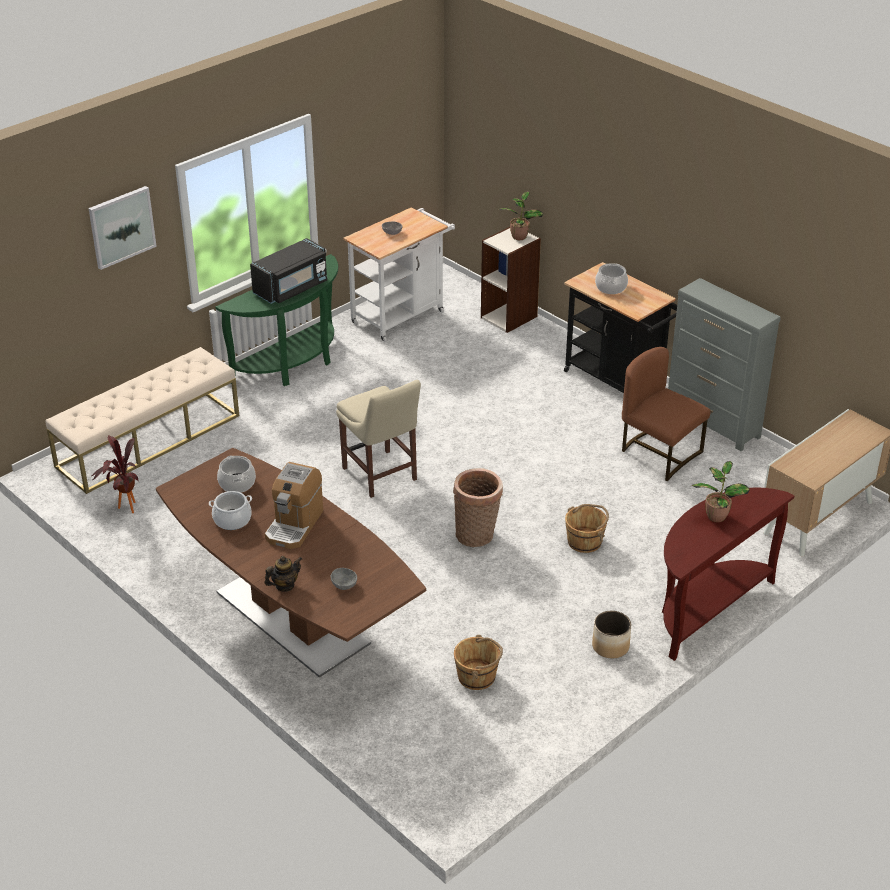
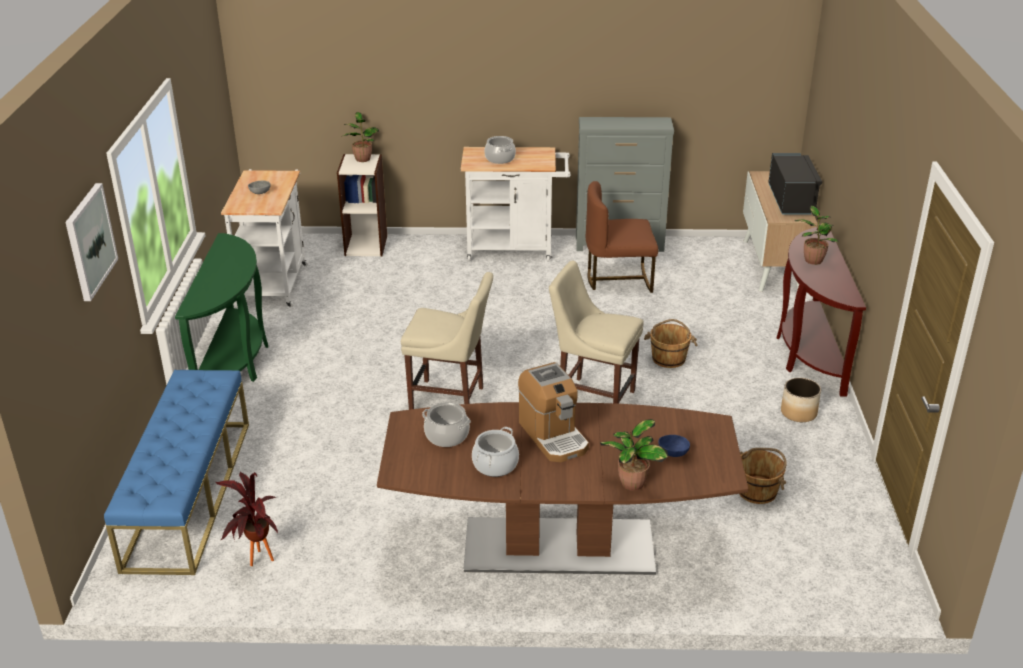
camera: 45 degrees left, 5 degrees down
beige bench [45,347,239,494] -> blue bench [104,370,249,575]
black microwave [250,238,327,304] -> black microwave moved to [768,153,822,215]
teapot [264,556,302,592] -> potted plant [600,419,668,491]
grey bowl [331,568,357,590] -> blue bowl [658,435,690,457]
basket [453,468,503,547] -> beige chair [549,261,644,404]
black cart [564,262,677,393] -> white cart [460,147,570,262]

